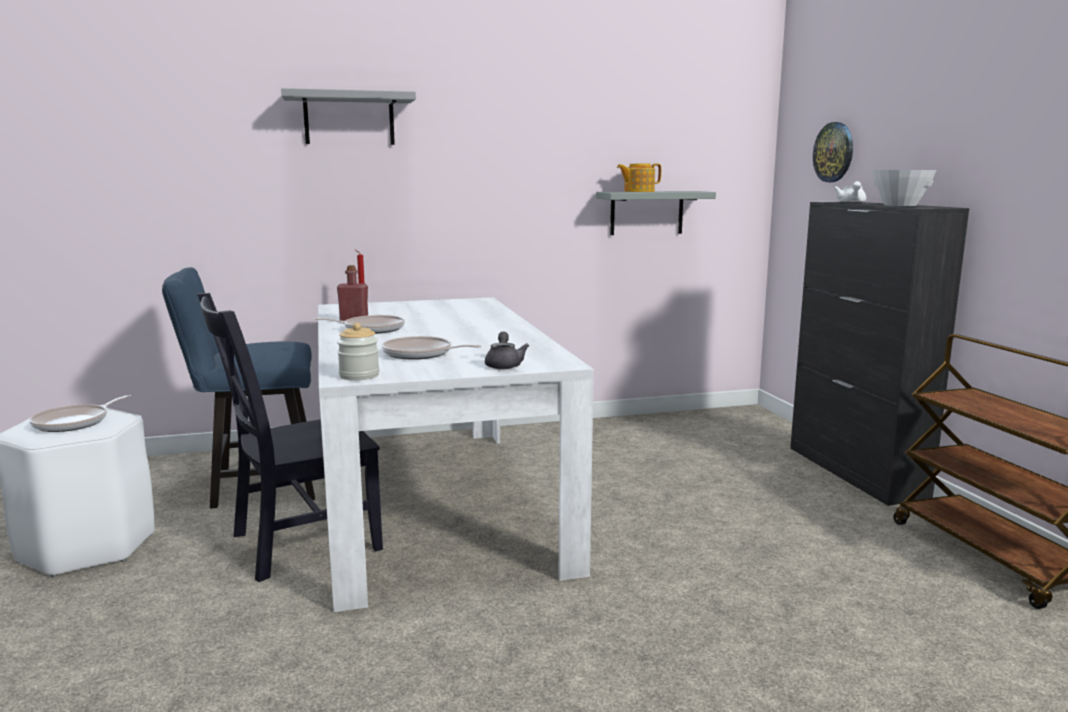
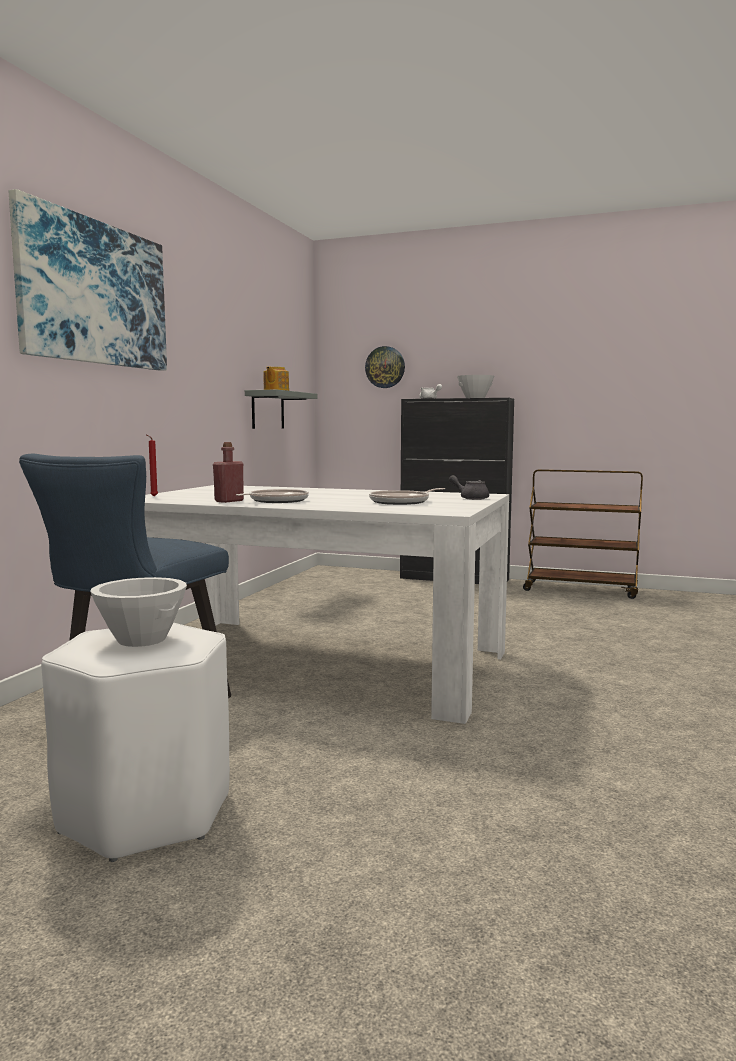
camera: 55 degrees left, 5 degrees down
frying pan [29,395,131,432] -> white bowl [90,577,187,647]
black chair [197,293,383,582] -> none
grey shelf [281,88,416,145] -> picture [9,189,167,371]
jar [337,323,379,380] -> none

